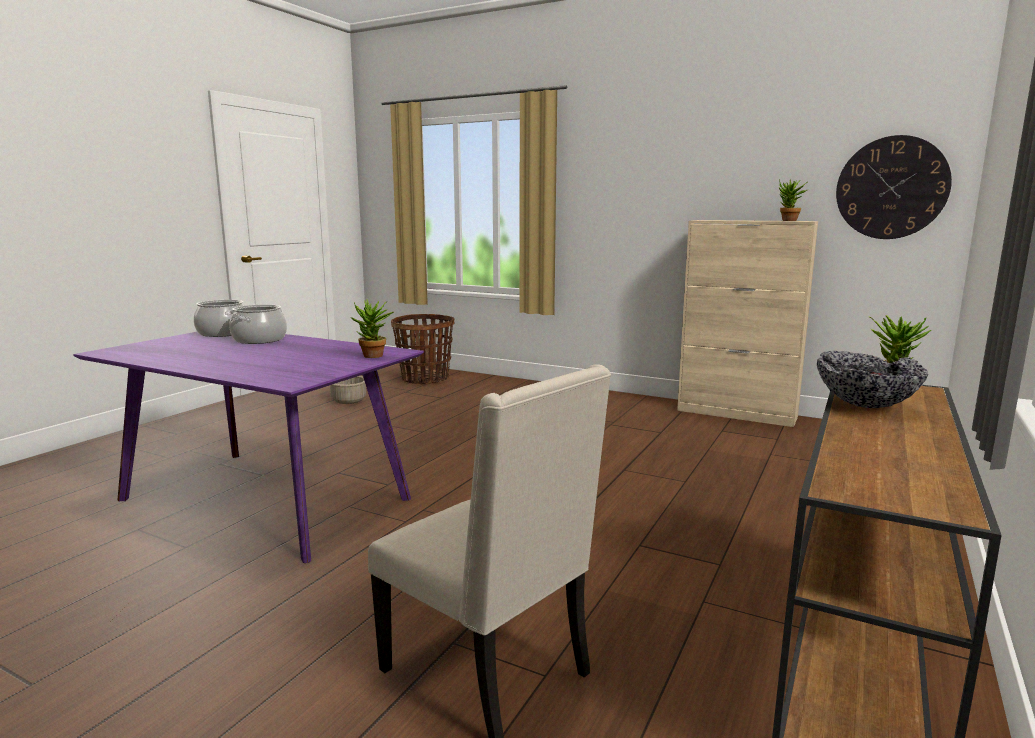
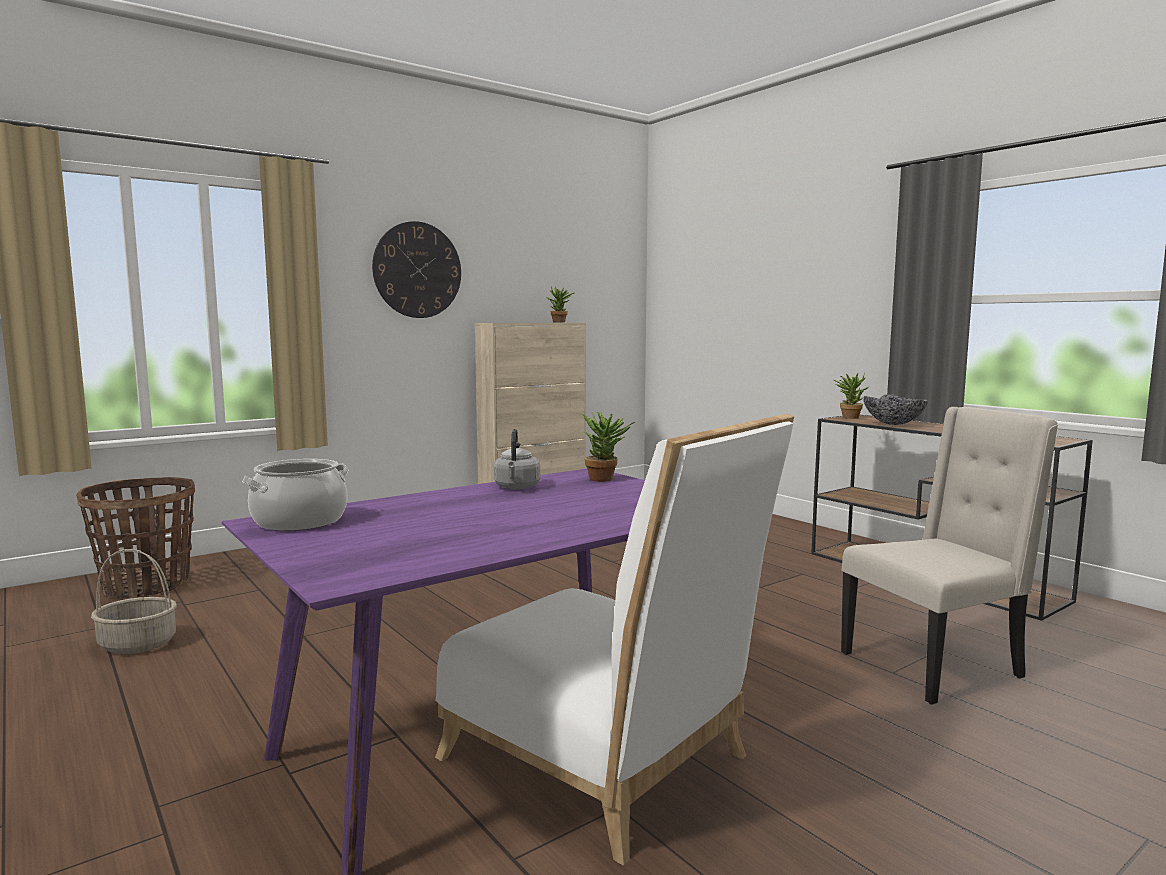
camera: 65 degrees left, 5 degrees down
cooking pot [229,304,287,344] -> none
wall clock [836,135,952,239] -> wall clock moved to [372,221,461,318]
none -> white chair [435,414,794,865]
none -> grey kettle [494,429,541,489]

